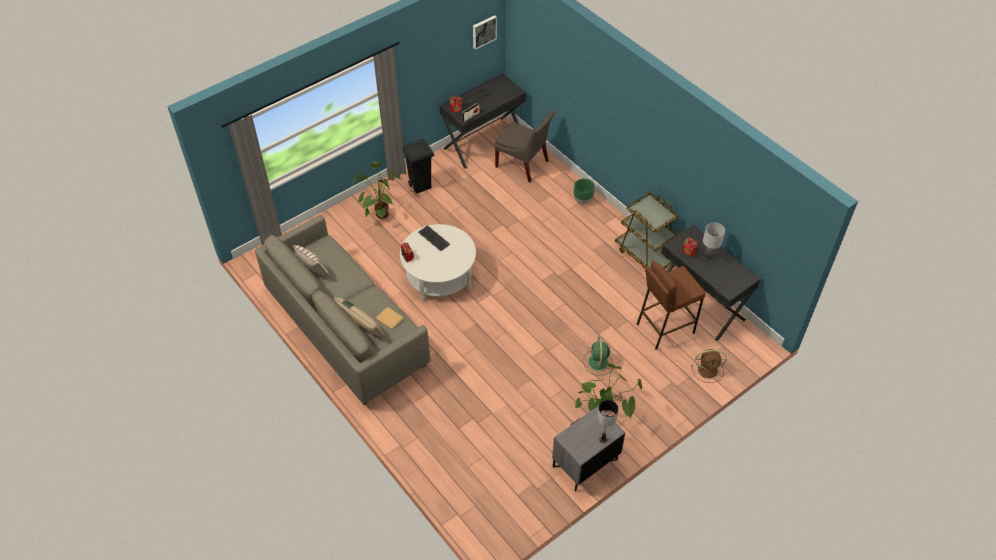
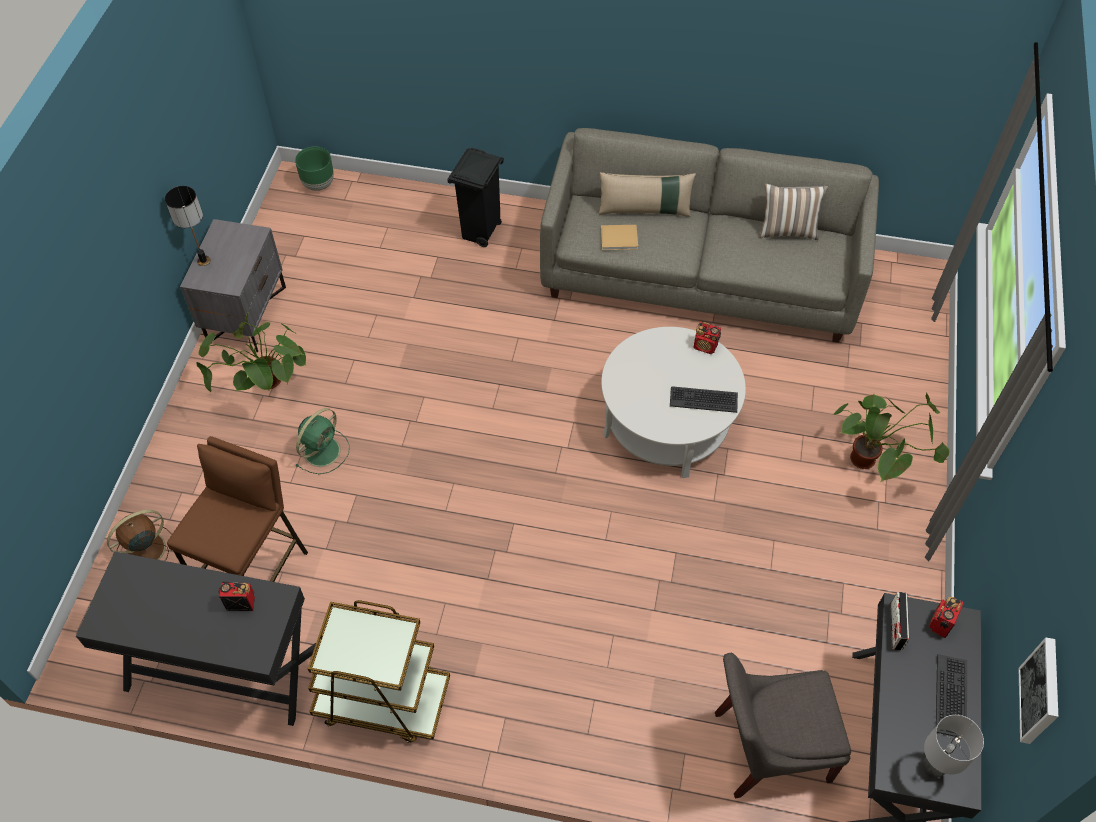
camera: 140 degrees right, 5 degrees up
black trash can [402,138,434,194] -> black trash can moved to [447,148,504,247]
green planter [574,179,595,204] -> green planter moved to [295,147,334,191]
green fan [584,336,614,375] -> green fan turned 75 degrees clockwise [296,408,350,474]
grey table lamp [703,223,725,259] -> grey table lamp moved to [923,715,984,778]

